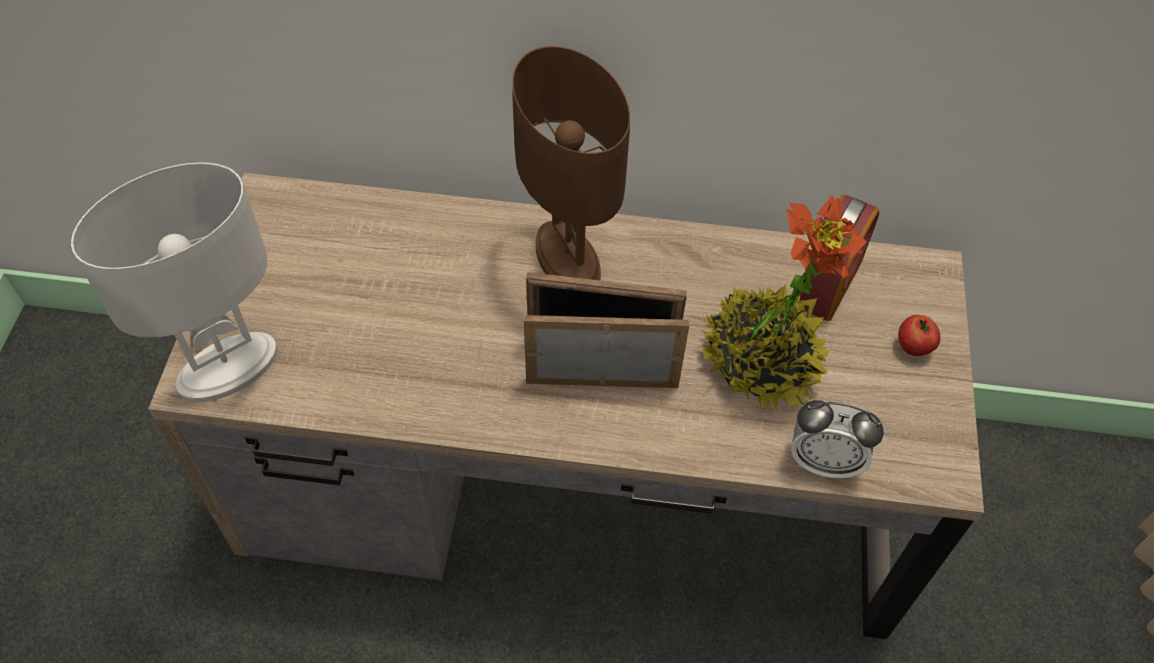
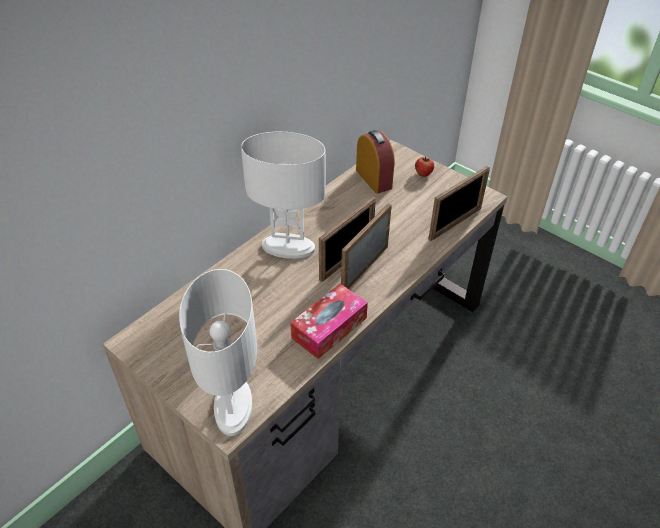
camera: 55 degrees left, 10 degrees down
brown table lamp [512,46,630,280] -> white table lamp [241,132,326,259]
potted plant [701,195,868,412] -> none
alarm clock [791,400,884,479] -> picture frame [428,166,490,241]
none -> tissue box [290,284,368,359]

